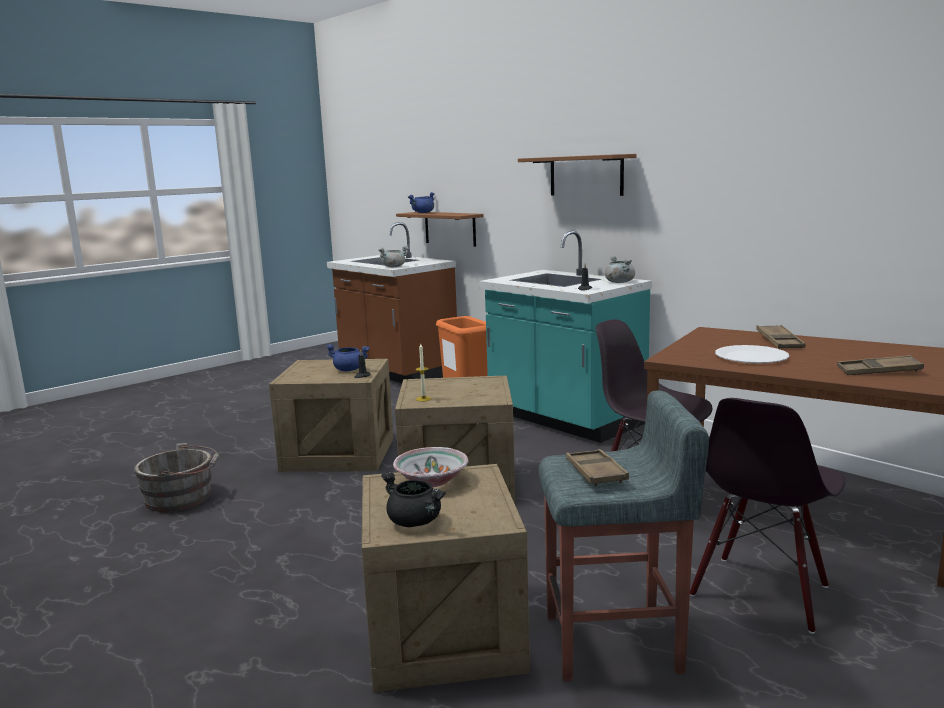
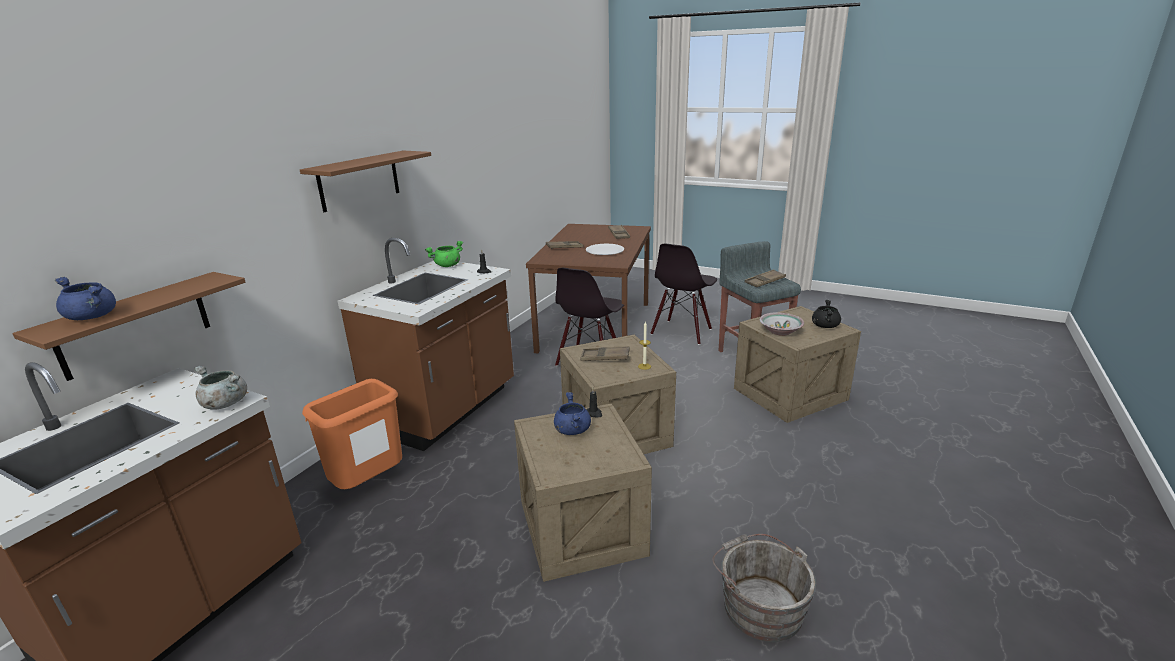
camera: 110 degrees left, 10 degrees up
turquoise counter [479,231,652,443] -> brown counter [338,238,514,451]
grey cooking pot [605,256,635,283] -> green cooking pot [425,241,463,267]
black chair [690,398,845,634] -> black chair turned 105 degrees clockwise [650,244,717,345]
none -> brown tray [581,346,630,361]

